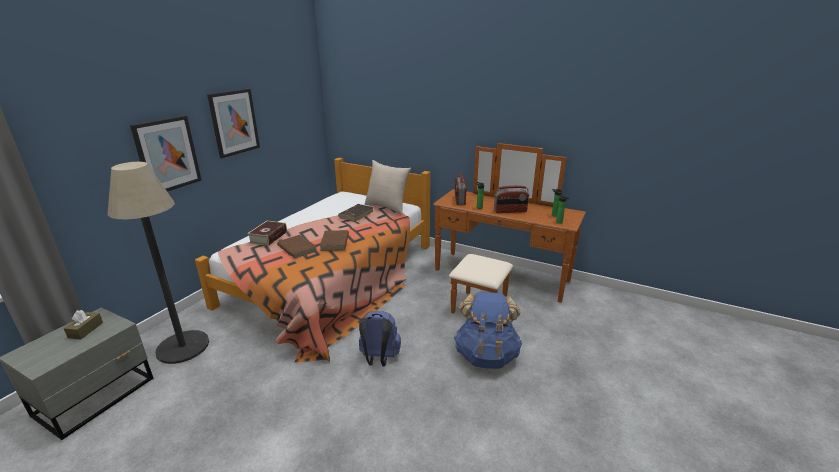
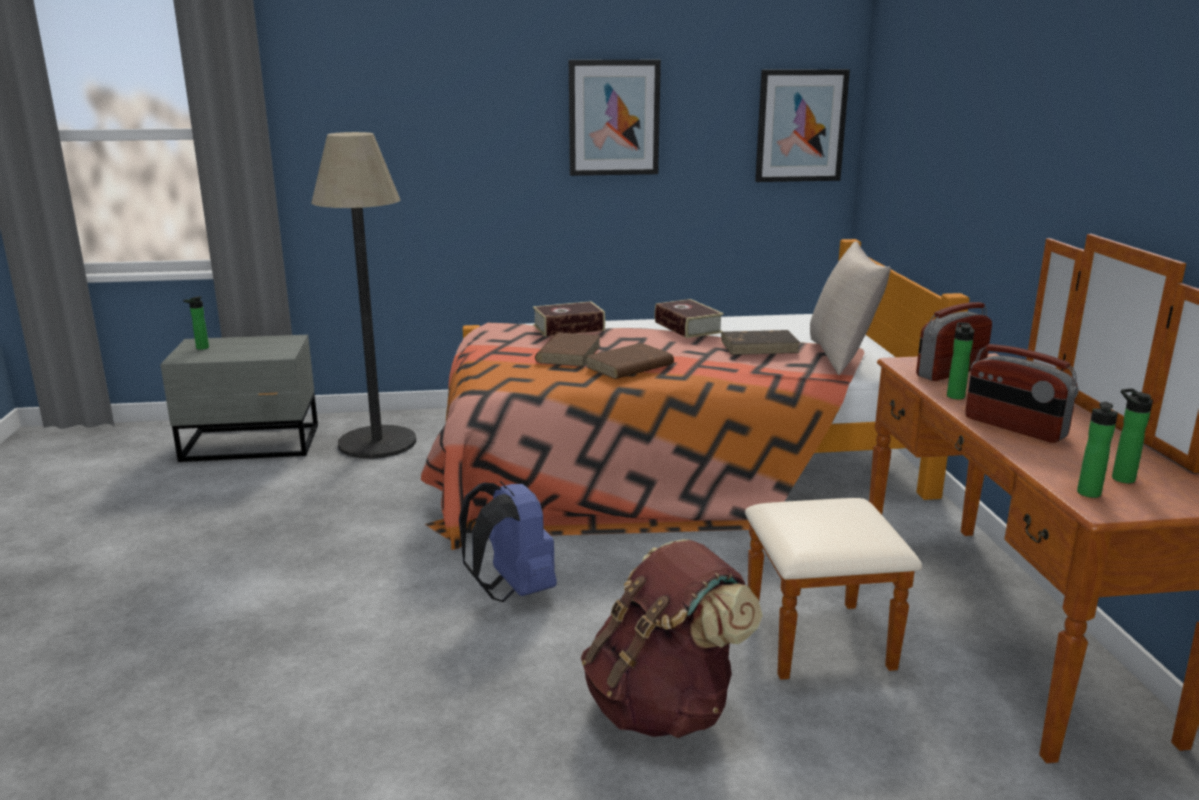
camera: 55 degrees right, 5 degrees down
brown tissue box [64,310,103,340] -> none
picture [130,116,202,192] -> picture moved to [755,69,850,182]
blue backpack [454,292,522,369] -> brown backpack [581,539,763,738]
none -> bottle [183,297,209,350]
none -> book [655,299,724,338]

